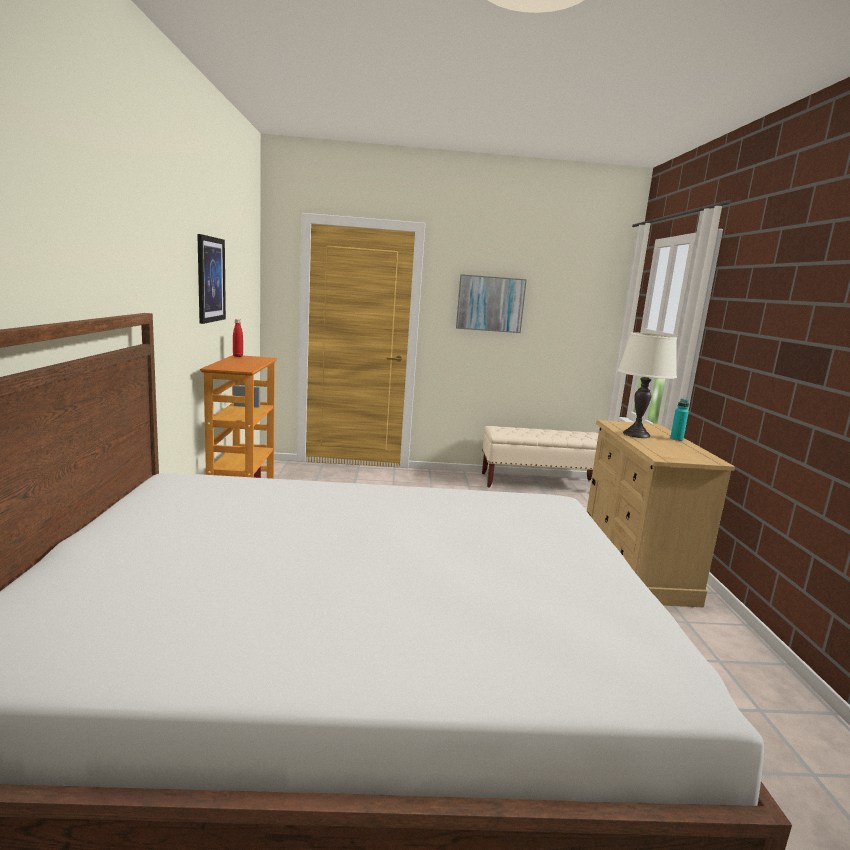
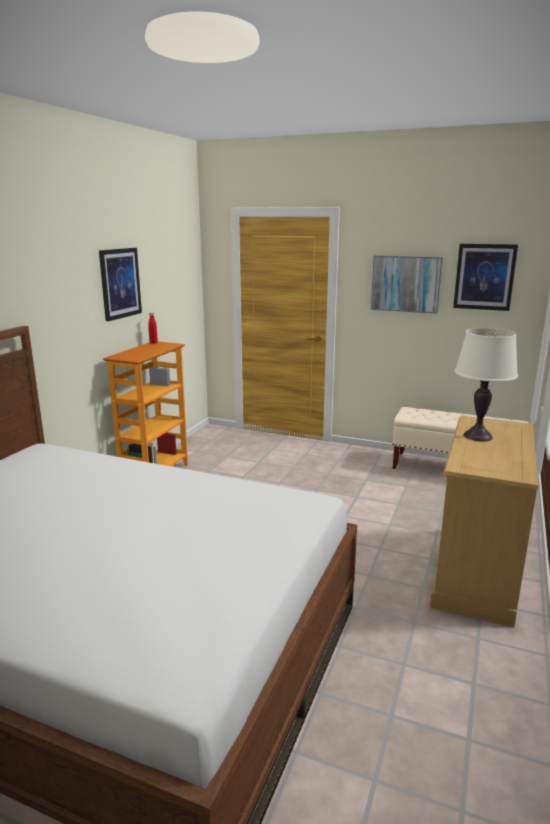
camera: 25 degrees right, 5 degrees up
turquoise bottle [670,399,689,441] -> none
none -> picture [453,244,518,311]

